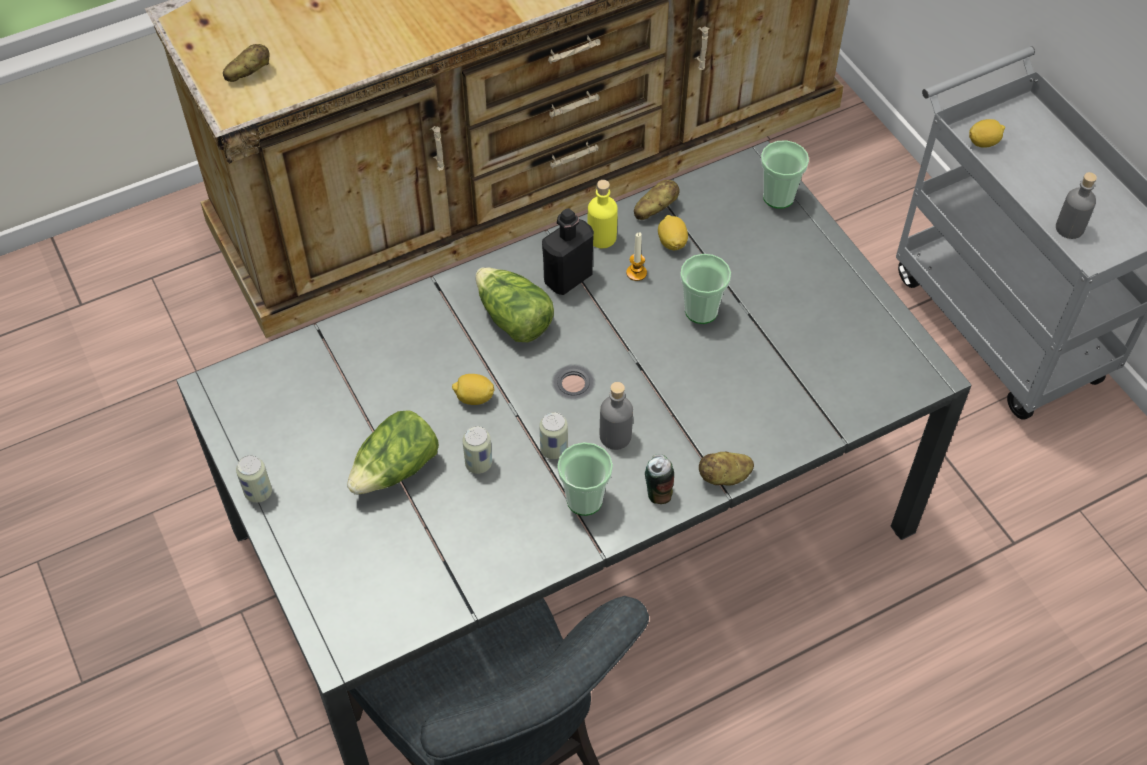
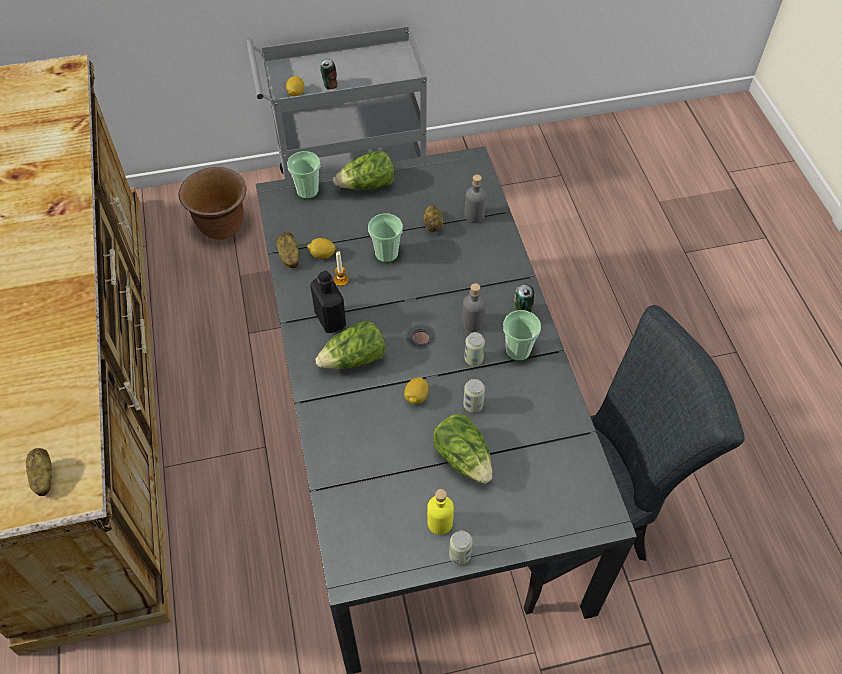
camera: 75 degrees left, 0 degrees up
yellow bottle [588,180,618,248] -> yellow bottle moved to [427,489,454,535]
potato [699,451,754,486] -> potato moved to [423,206,443,232]
grey bottle [1056,172,1097,239] -> grey bottle moved to [465,174,486,223]
none -> brown planter [179,167,247,240]
none -> can [320,59,337,90]
none -> lettuce [333,151,394,190]

